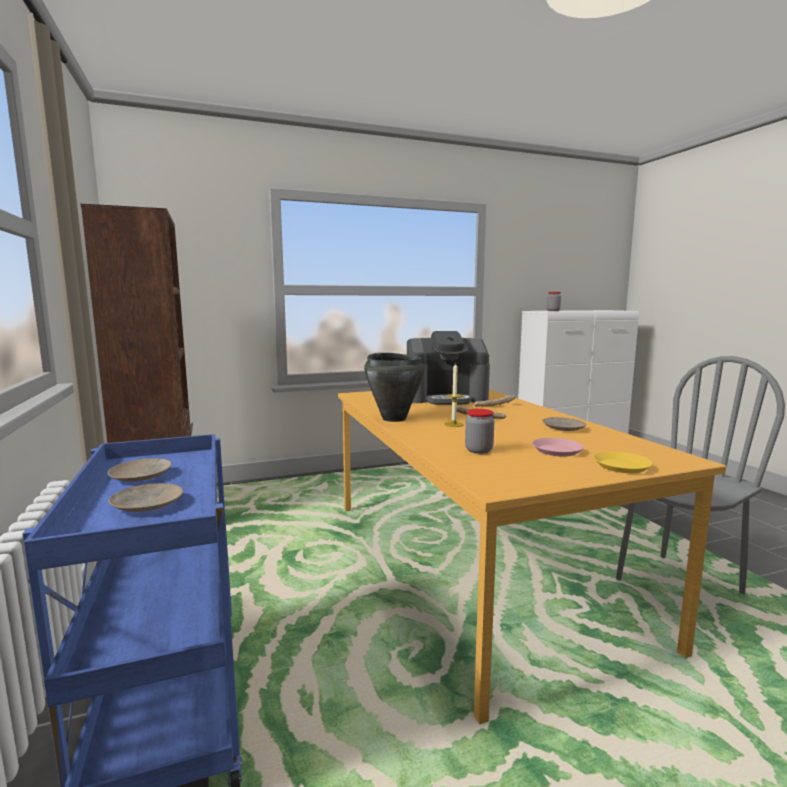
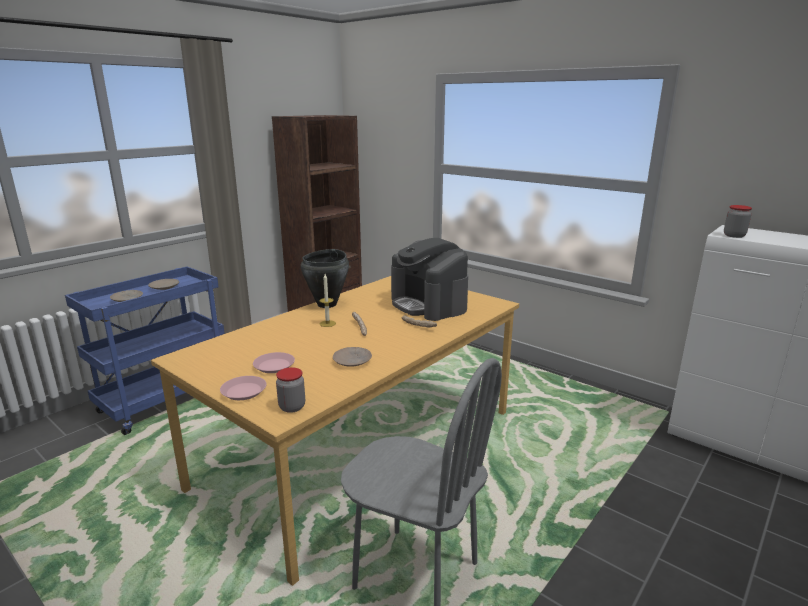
camera: 60 degrees right, 10 degrees up
jar [465,409,494,454] -> jar moved to [276,367,305,413]
yellow plate [593,451,653,473] -> pink plate [220,376,266,400]

